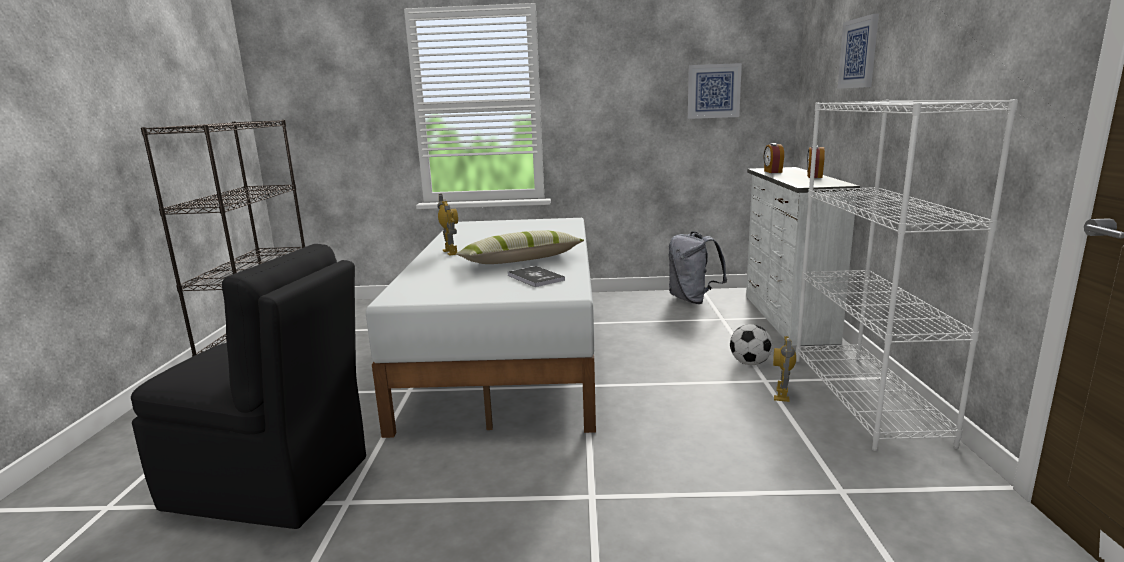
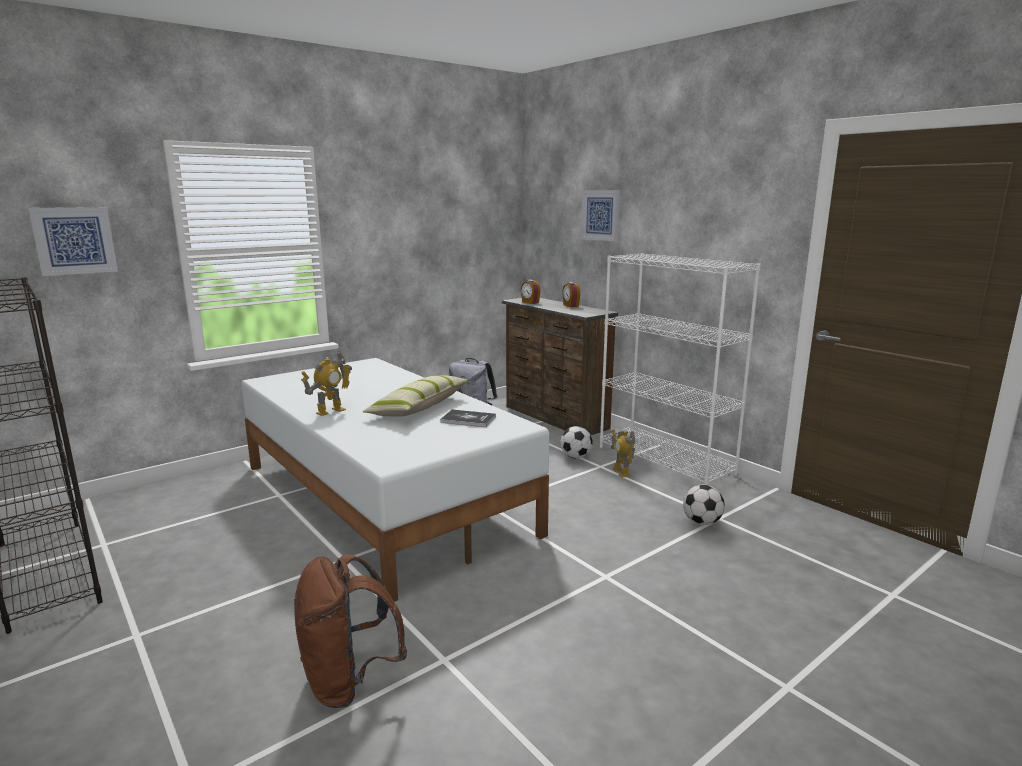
camera: 40 degrees left, 0 degrees up
black chair [131,244,366,529] -> brown backpack [294,554,407,708]
toy robot [437,194,458,256] -> toy robot turned 105 degrees clockwise [301,351,352,416]
picture [688,63,742,119] -> picture moved to [28,207,118,276]
white dresser [746,167,860,346] -> brown dresser [502,298,618,435]
none -> football [683,485,725,525]

